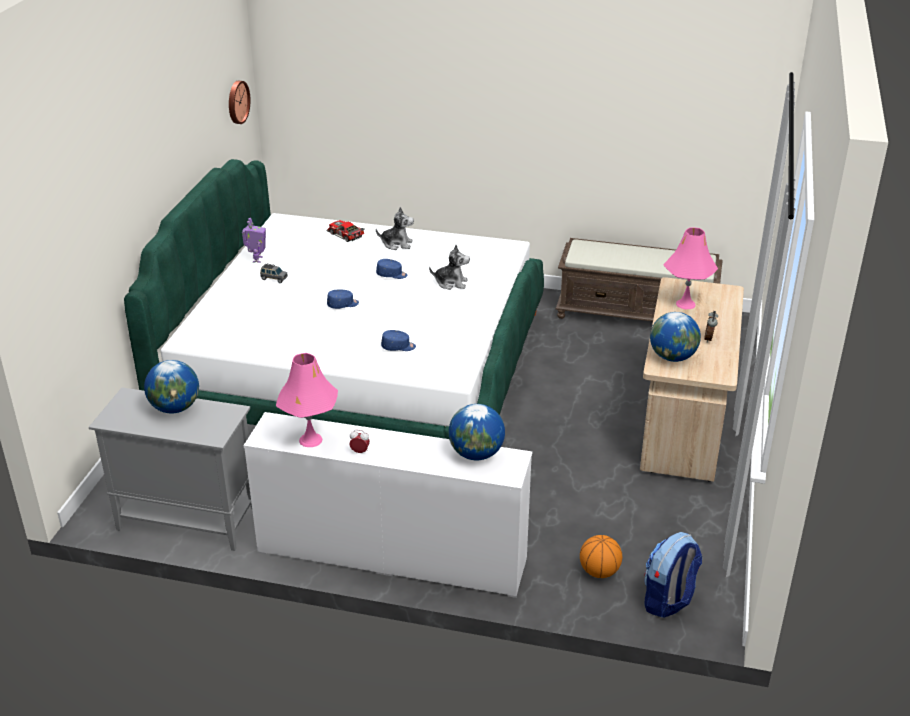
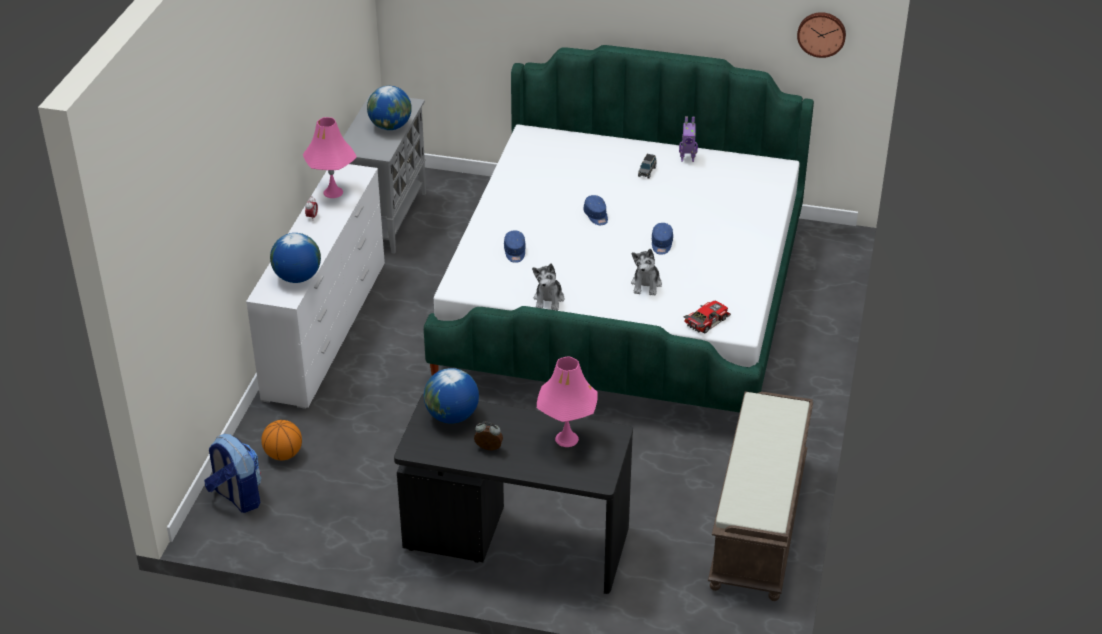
camera: 90 degrees right, 5 degrees up
toy car [326,220,365,242] -> toy car moved to [684,301,731,333]
plush toy [376,207,414,250] -> plush toy moved to [532,264,564,311]
beige desk [640,277,744,481] -> black desk [394,394,633,594]

